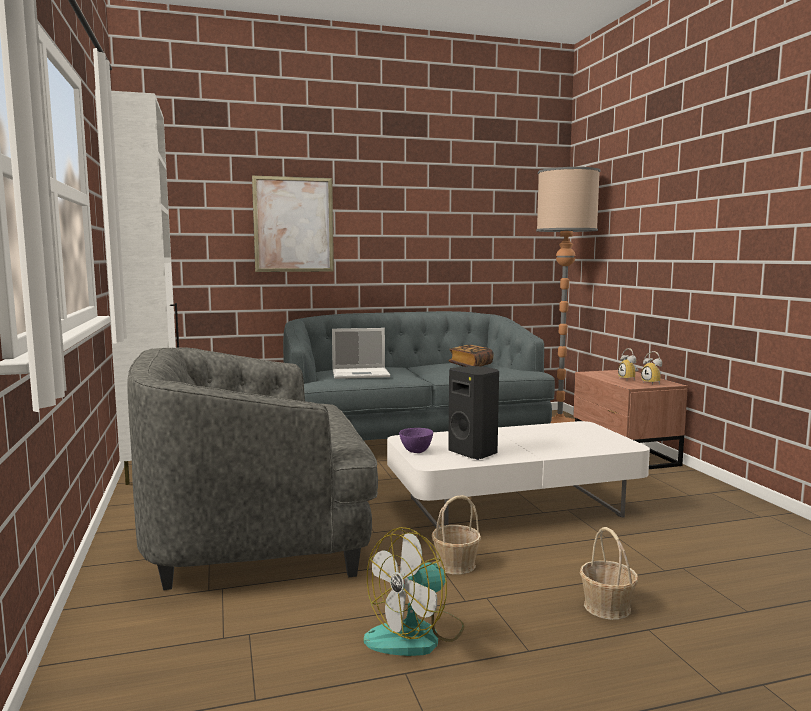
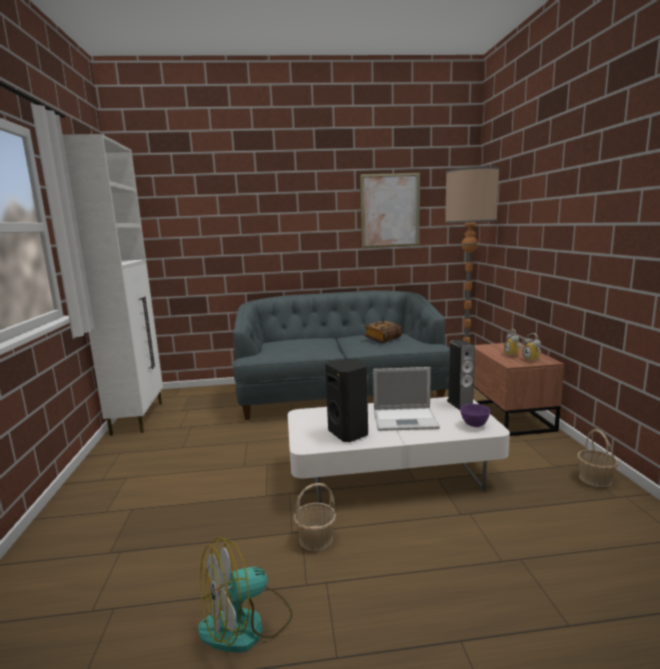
camera: 10 degrees right, 5 degrees up
grey armchair [127,347,378,590] -> none
picture [252,175,334,272] -> picture moved to [360,172,420,248]
laptop [332,328,390,379] -> laptop moved to [373,367,440,431]
purple bowl [399,428,433,453] -> purple bowl moved to [460,404,490,427]
basket [580,527,638,620] -> basket moved to [577,429,618,487]
none -> speaker [447,340,475,410]

